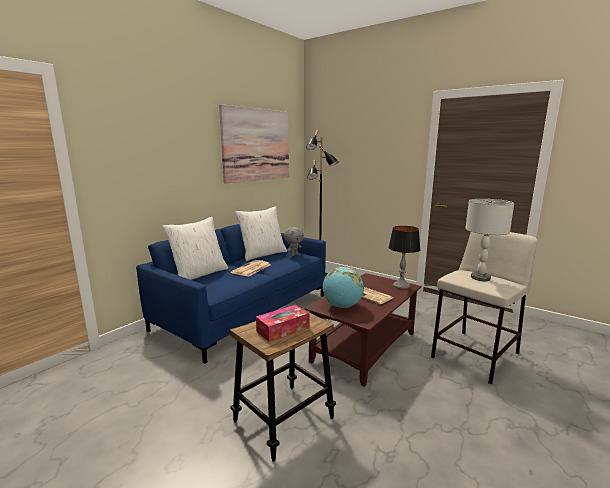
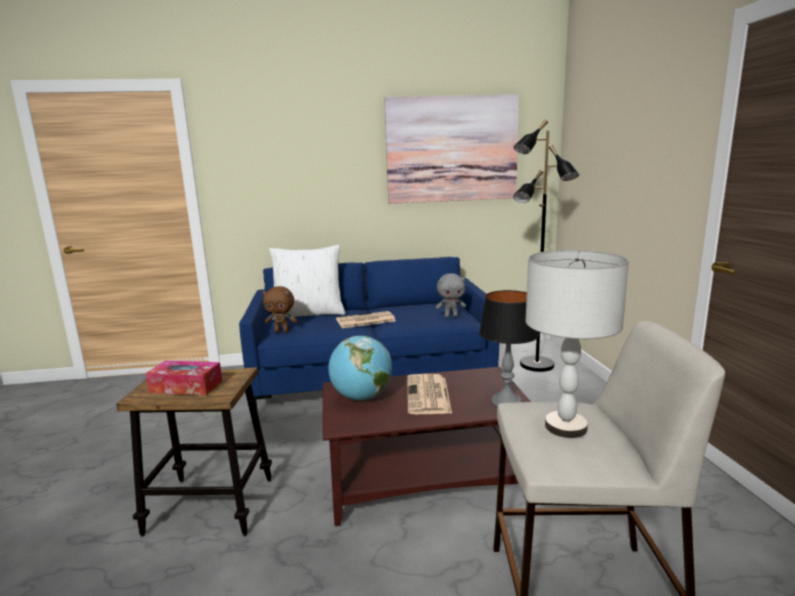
camera: 45 degrees right, 0 degrees up
white pillow [235,206,287,261] -> none
none -> brown plush toy [262,286,297,333]

